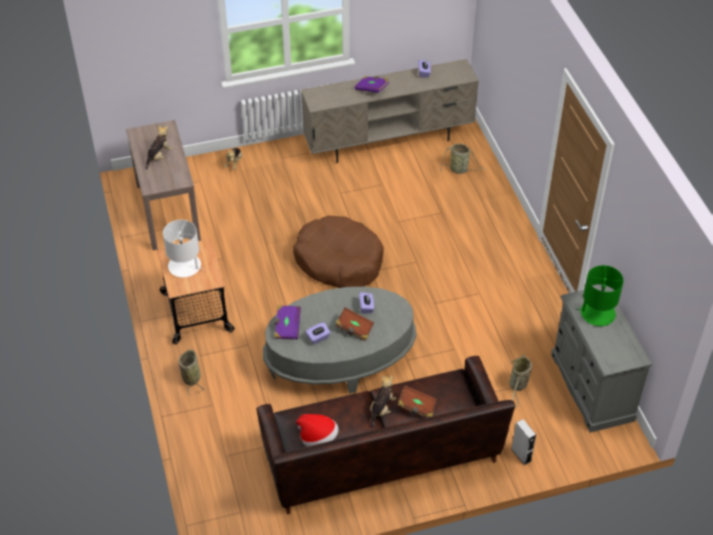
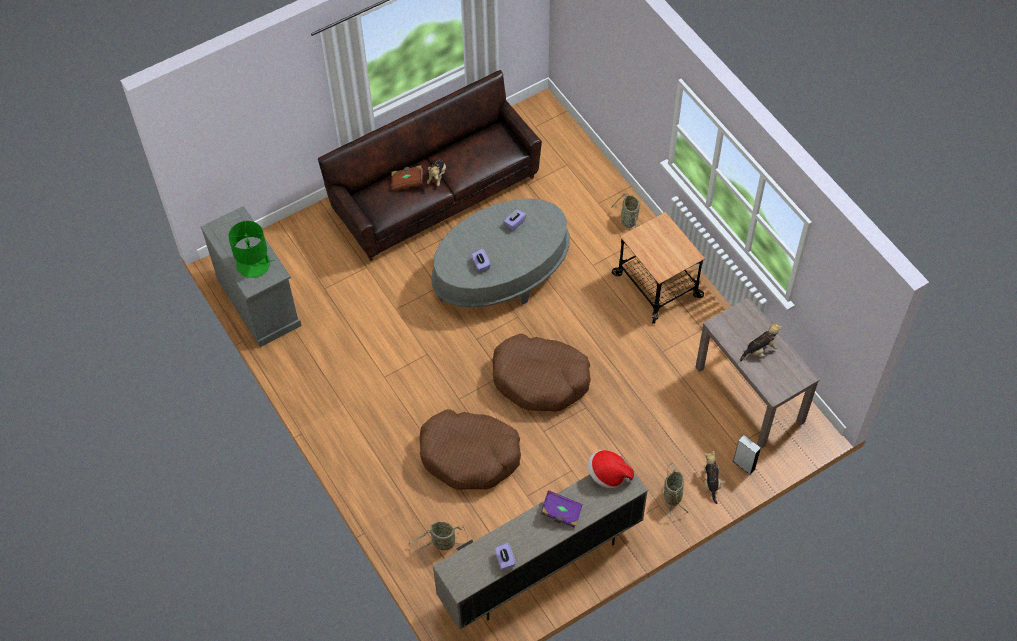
camera: 165 degrees right, 10 degrees up
plush toy [146,126,172,170] -> plush toy turned 135 degrees counterclockwise [740,322,782,361]
white table lamp [163,220,202,277] -> none
purple book [274,305,301,339] -> none
hat [296,414,339,447] -> hat moved to [588,450,634,488]
brown book [335,307,374,341] -> none
basket [509,353,532,408] -> basket moved to [664,463,688,516]
grey speaker [511,419,536,465] -> grey speaker moved to [733,435,761,475]
none -> brown dog bed [419,409,521,490]

